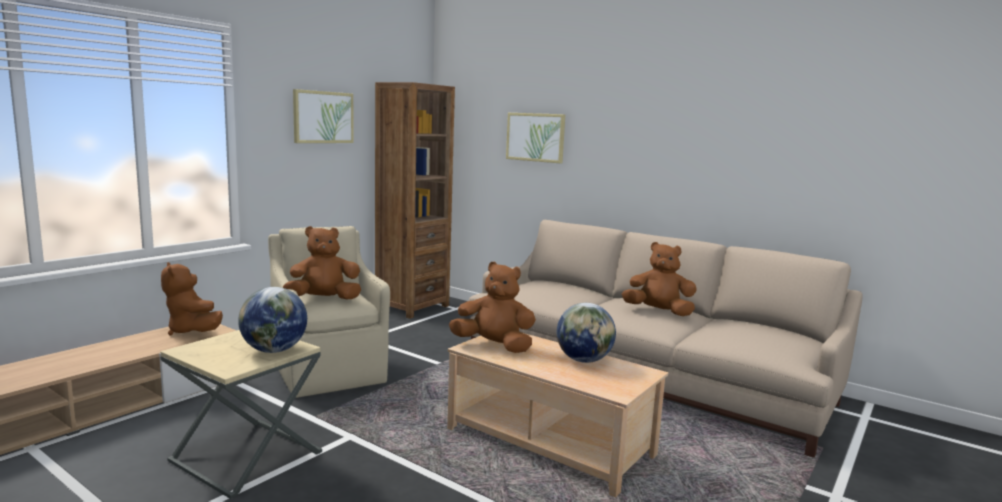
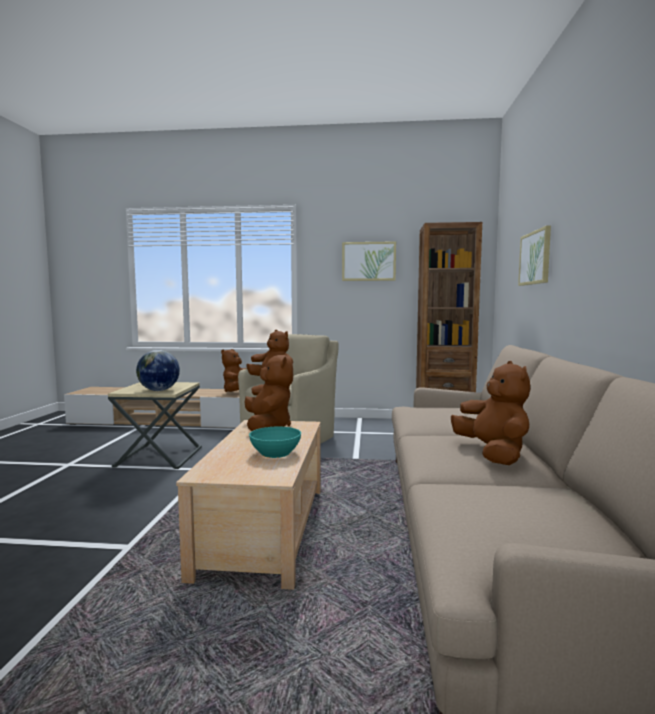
camera: 60 degrees right, 5 degrees down
globe [557,303,616,363] -> turquoise bowl [249,426,301,458]

